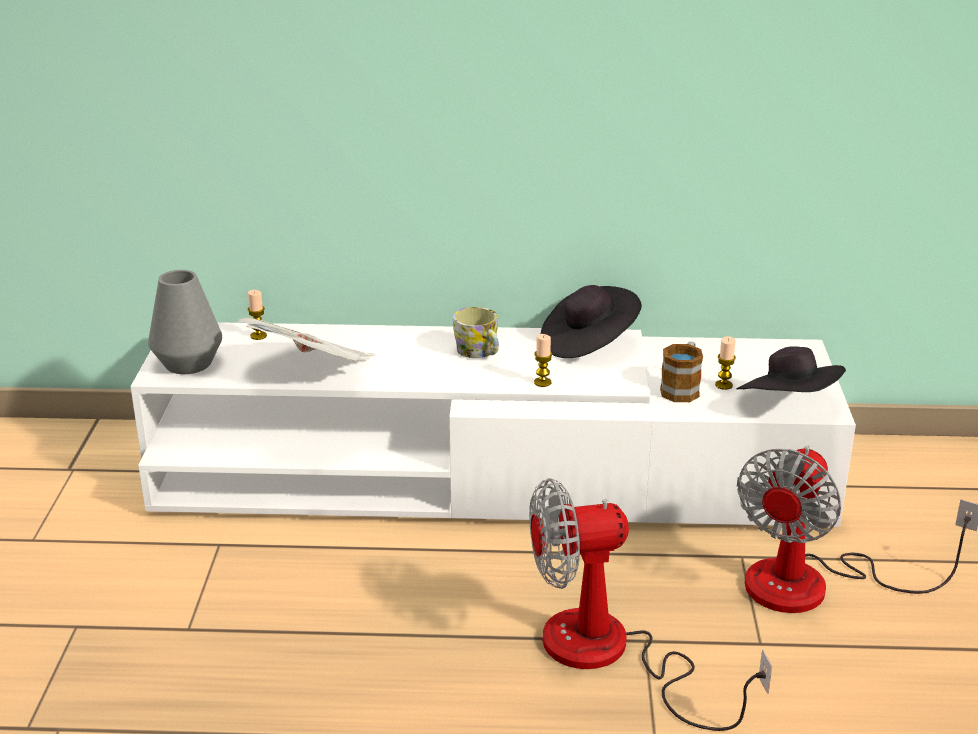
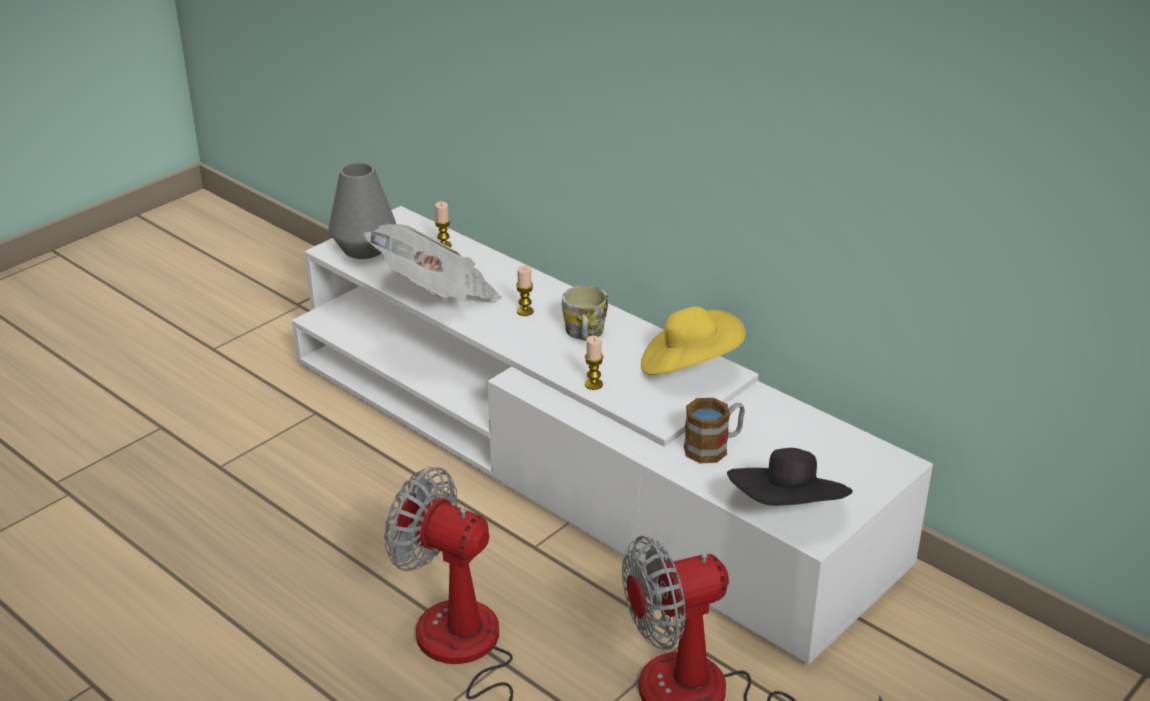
camera: 40 degrees right, 5 degrees up
black hat [541,285,642,358] -> yellow hat [641,307,745,375]
candle [715,336,736,390] -> candle moved to [516,265,534,316]

